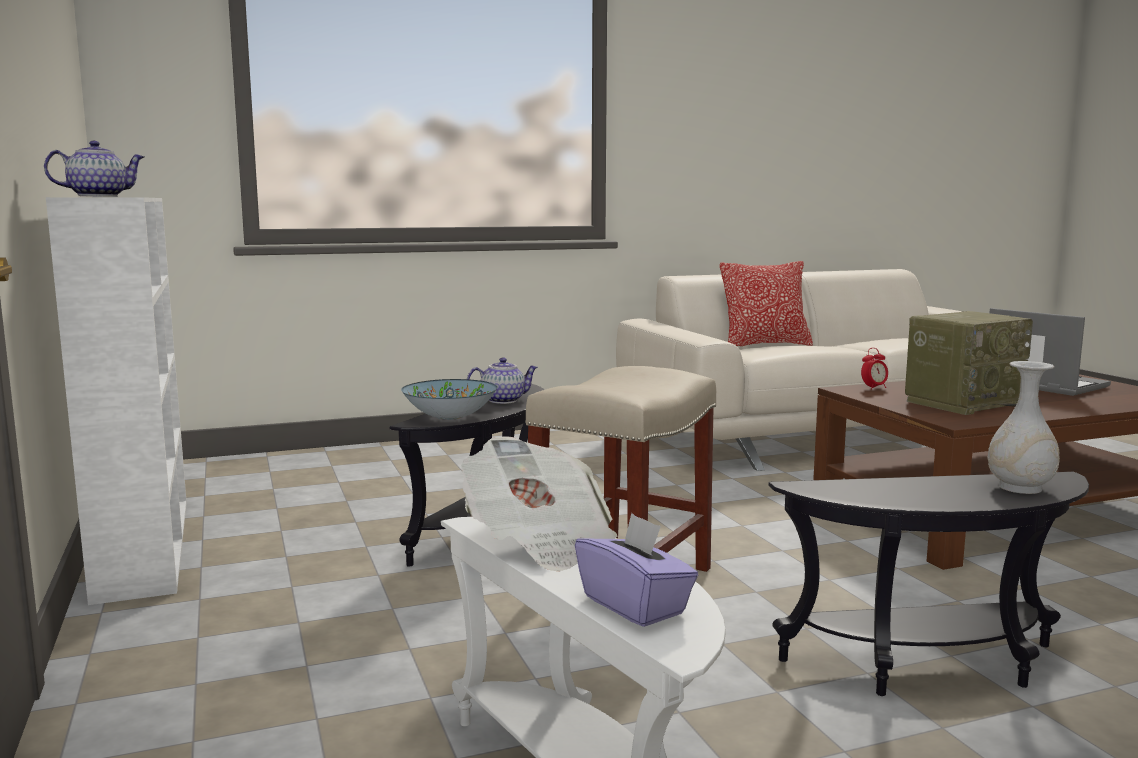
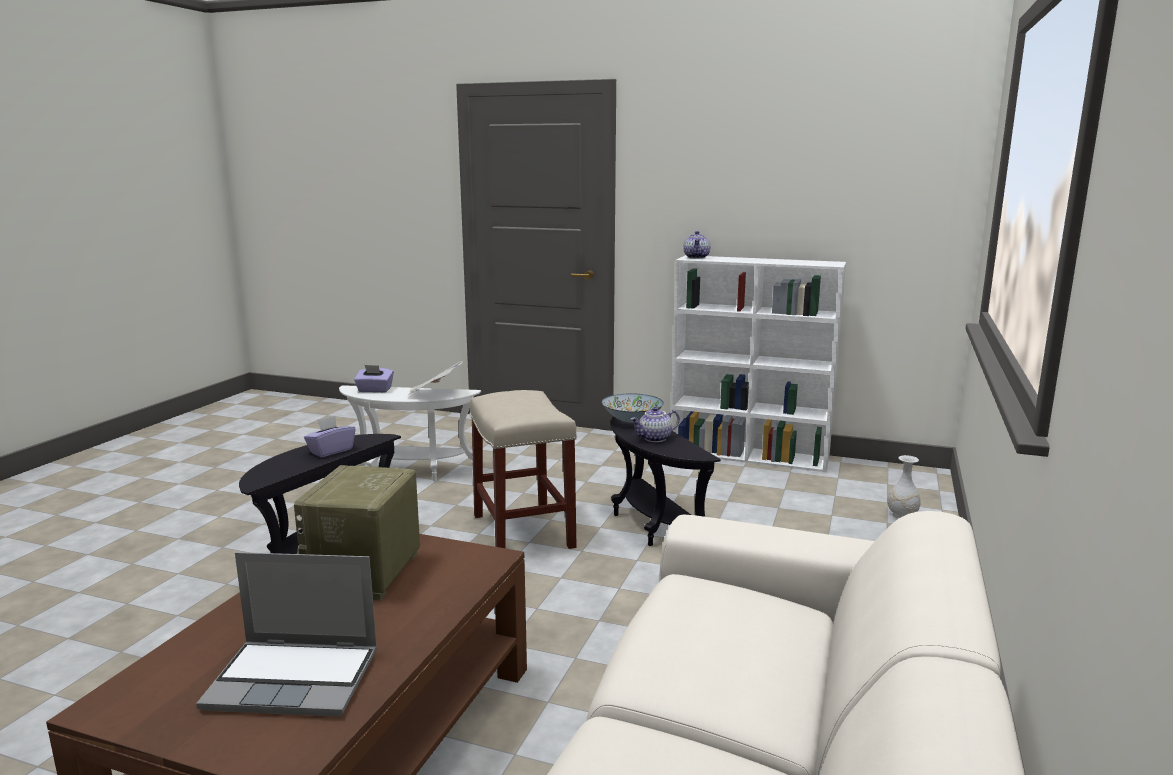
camera: 130 degrees right, 5 degrees up
teapot [467,357,538,404] -> teapot turned 45 degrees clockwise [631,407,680,442]
pillow [720,261,813,346] -> none
alarm clock [861,348,888,390] -> none
white vase [987,361,1060,494] -> white vase moved to [887,455,921,519]
none -> purple tissue box [304,416,356,457]

